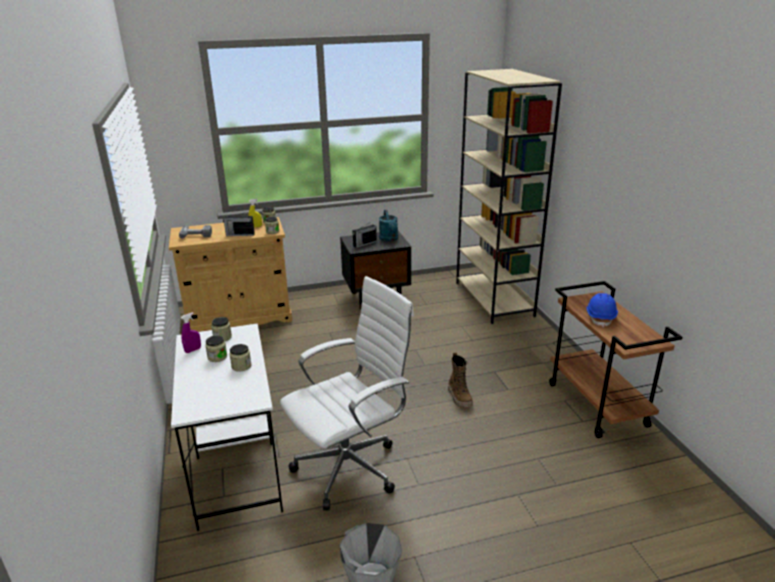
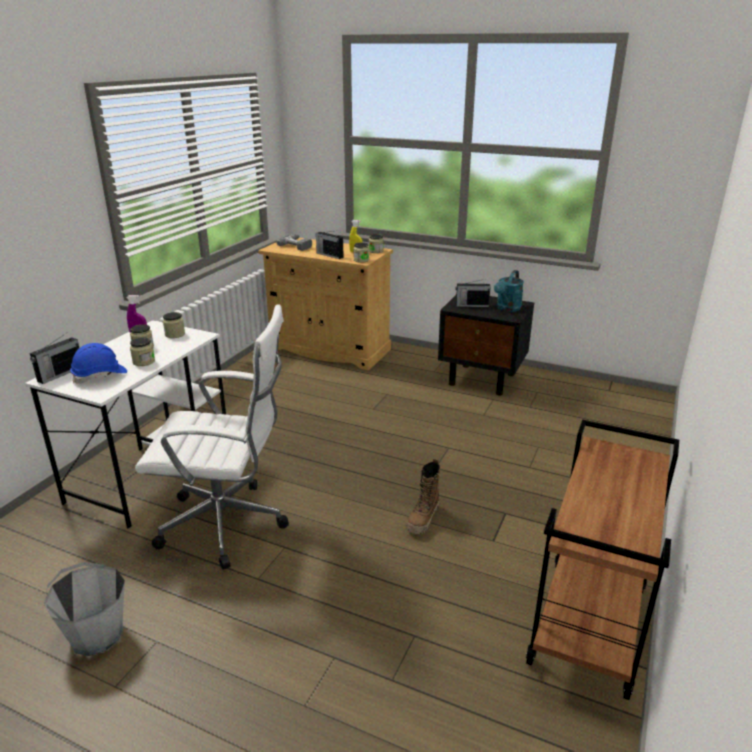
camera: 40 degrees right, 0 degrees up
beige bookcase [456,69,562,324] -> none
blue hard hat [586,293,618,328] -> blue hard hat moved to [70,343,127,384]
none -> radio [30,332,79,384]

